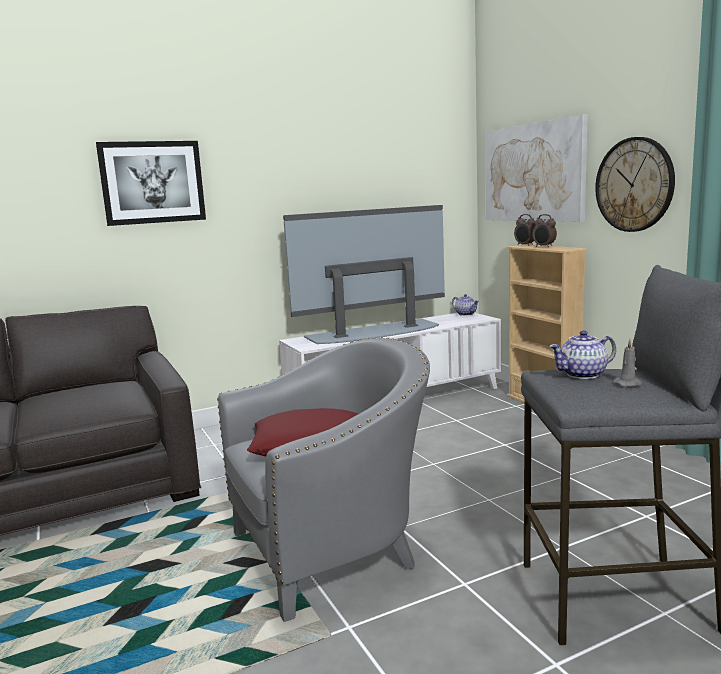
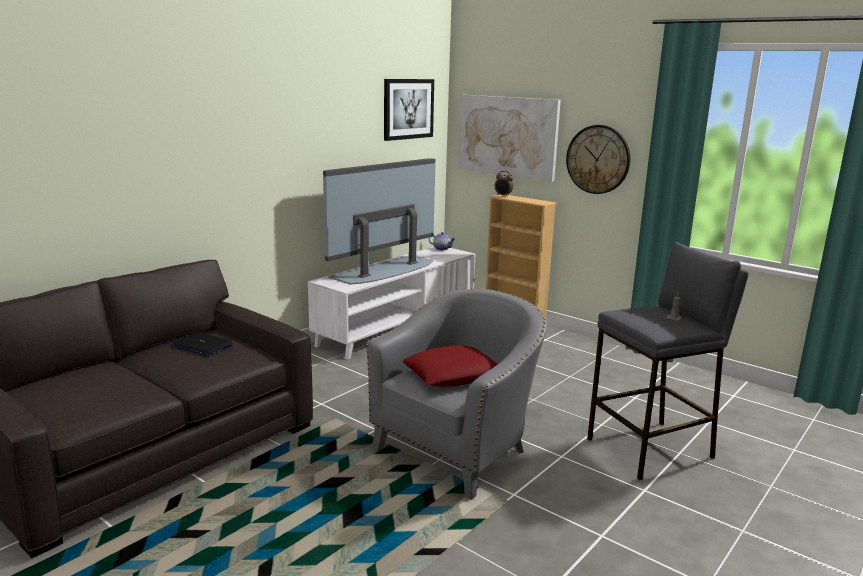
camera: 25 degrees left, 5 degrees up
picture [96,141,206,226] -> picture moved to [384,79,434,141]
alarm clock [533,214,557,247] -> none
teapot [549,330,616,379] -> none
none -> laptop [171,332,233,356]

